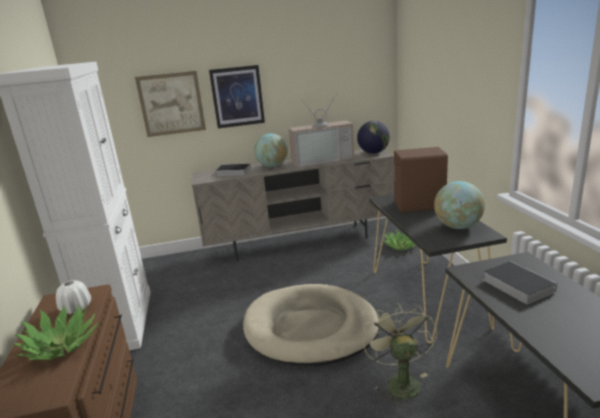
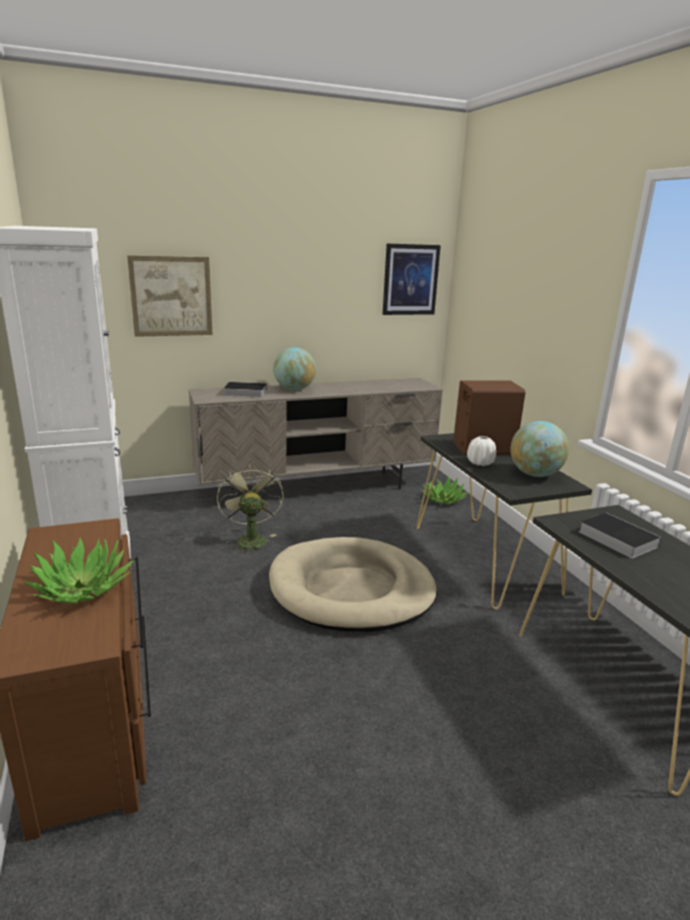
camera: 10 degrees left, 0 degrees up
white vase [56,280,91,315] -> white vase moved to [467,436,496,466]
picture [209,65,265,128] -> picture moved to [383,244,441,315]
television [289,92,355,168] -> none
globe [357,121,390,154] -> none
green fan [363,303,437,408] -> green fan moved to [217,464,283,555]

